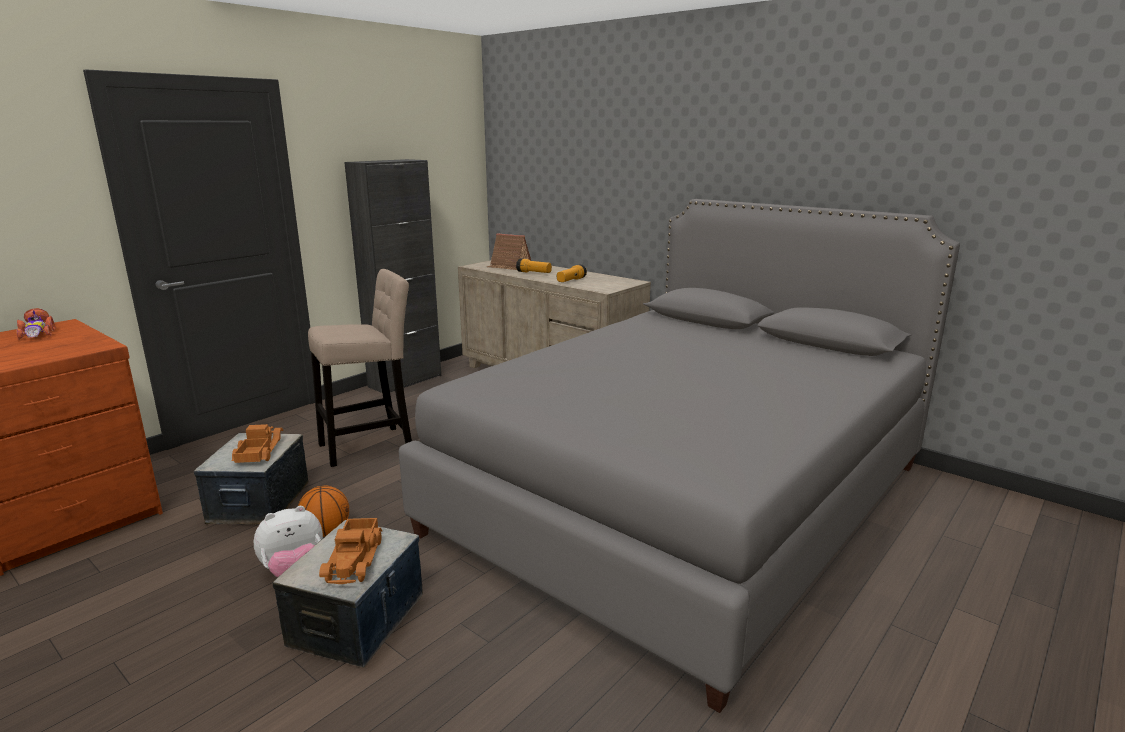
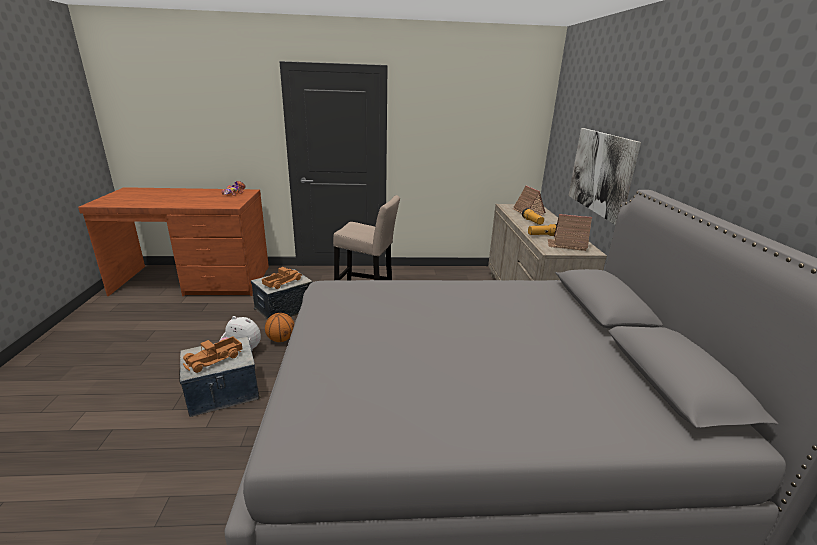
camera: 45 degrees right, 5 degrees up
black cabinet [344,159,441,393] -> none
none -> toy house [548,214,592,251]
none -> picture [568,128,641,224]

